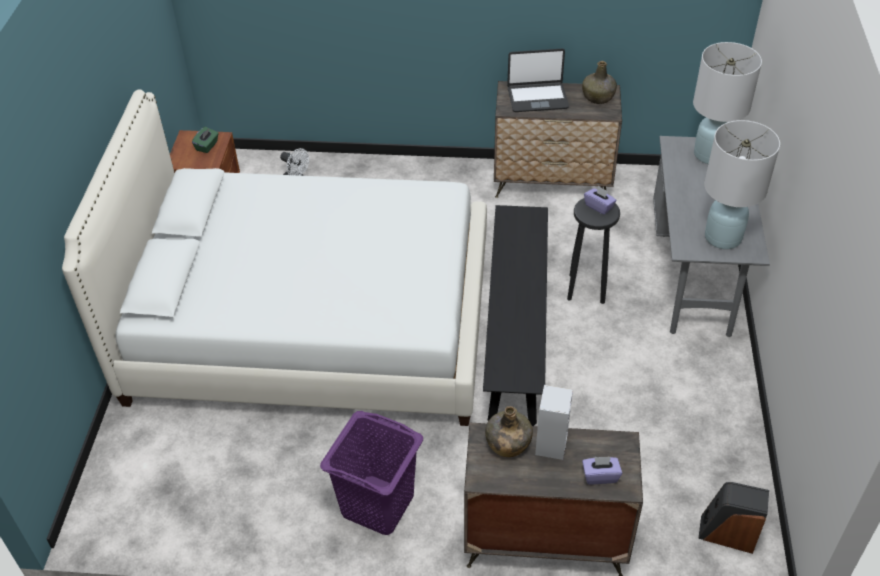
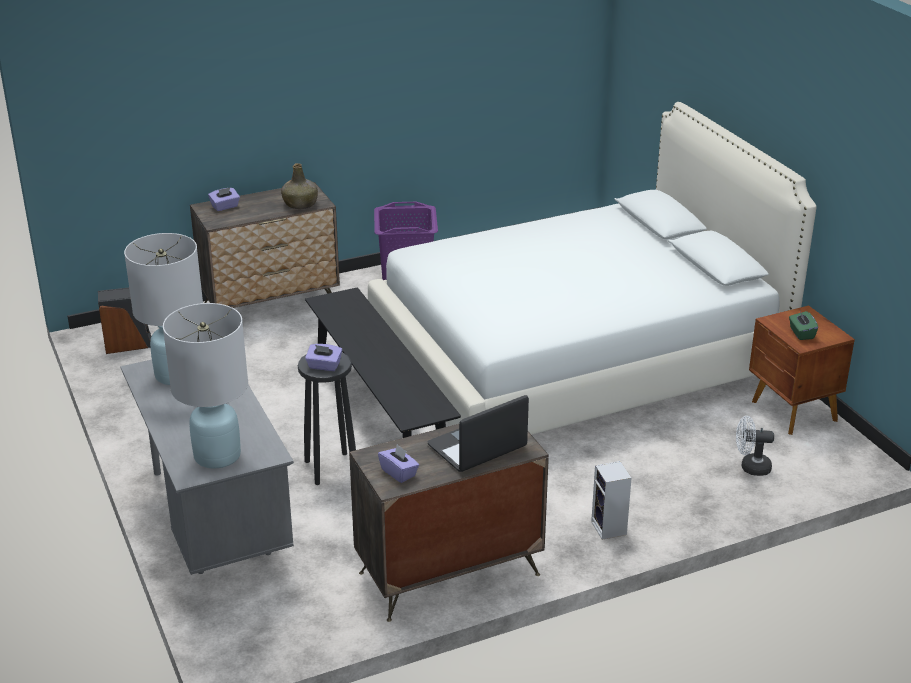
camera: 150 degrees right, 15 degrees down
speaker [535,385,573,460] -> speaker moved to [591,461,632,540]
green bottle [582,61,617,104] -> purple tissue box [378,444,419,483]

